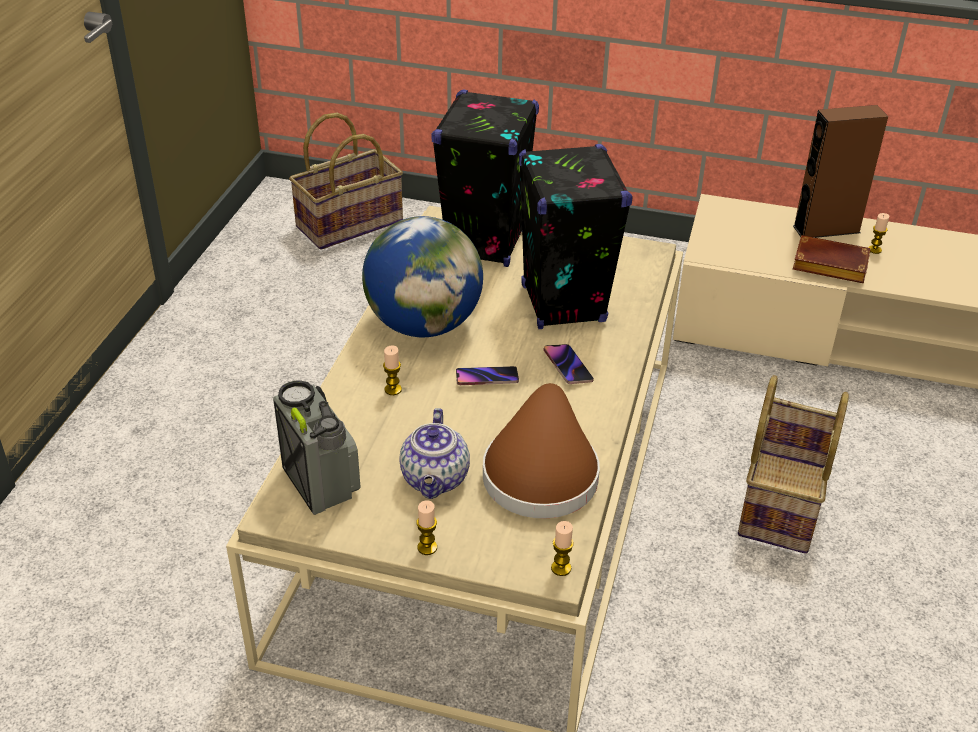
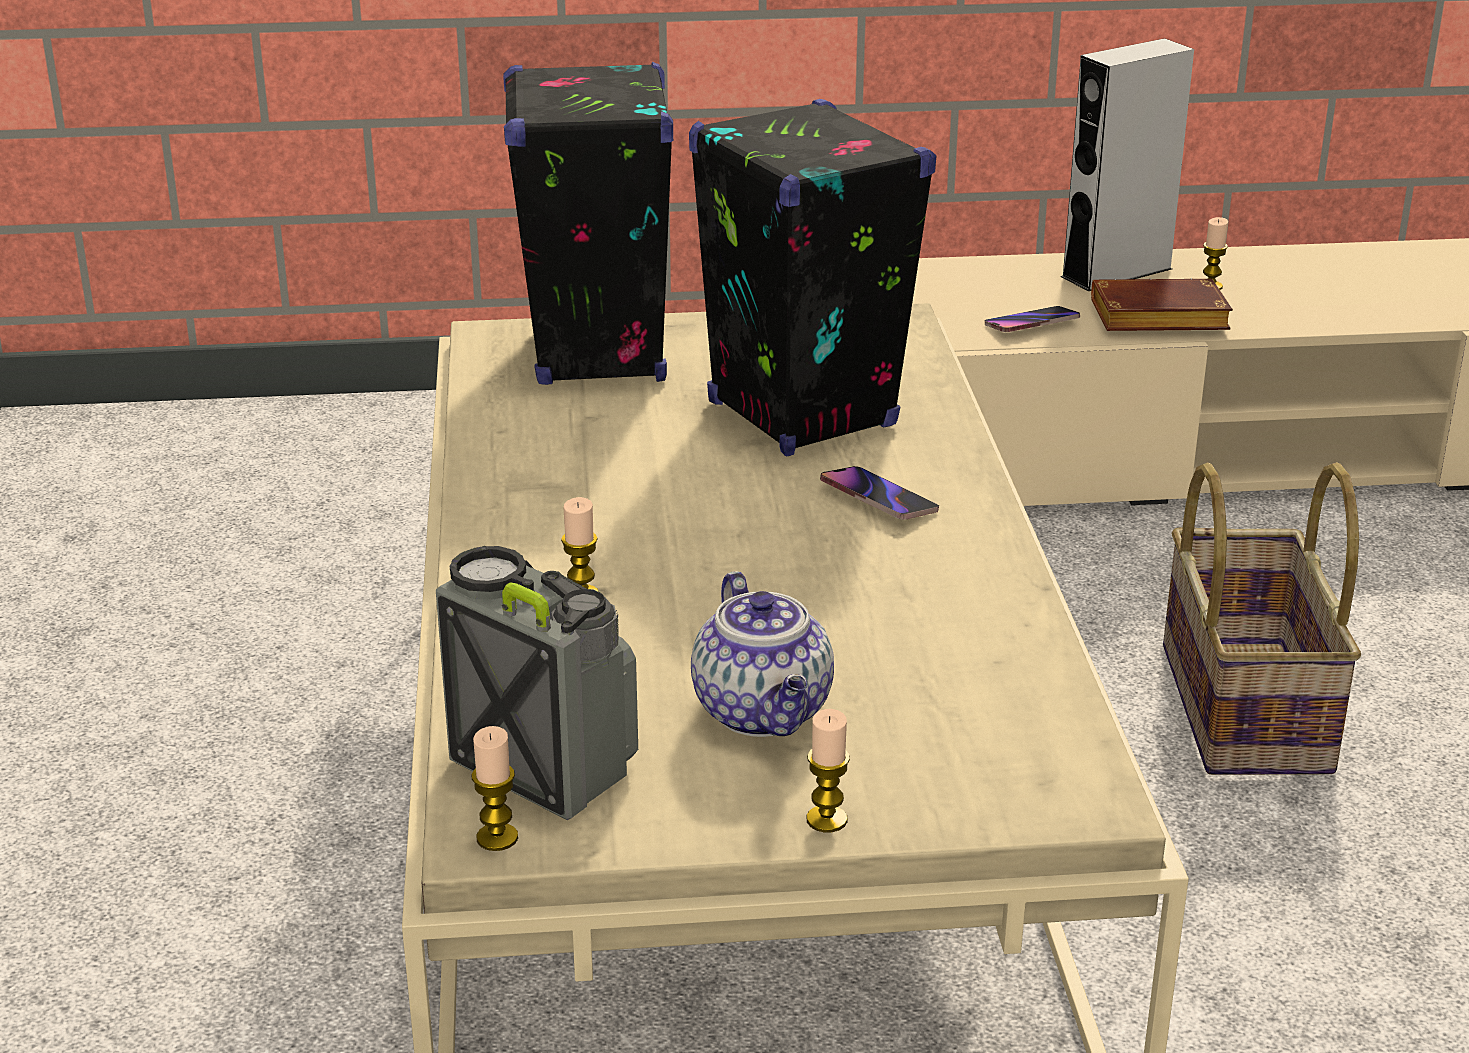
camera: 20 degrees left, 10 degrees down
basket [289,113,403,250] -> none
globe [362,216,483,337] -> none
phone [456,366,519,385] -> phone moved to [985,306,1080,332]
brown hat [483,383,600,519] -> none
candle [551,521,574,576] -> candle moved to [471,726,518,851]
brown speaker [793,105,888,238] -> grey speaker [1061,38,1194,291]

